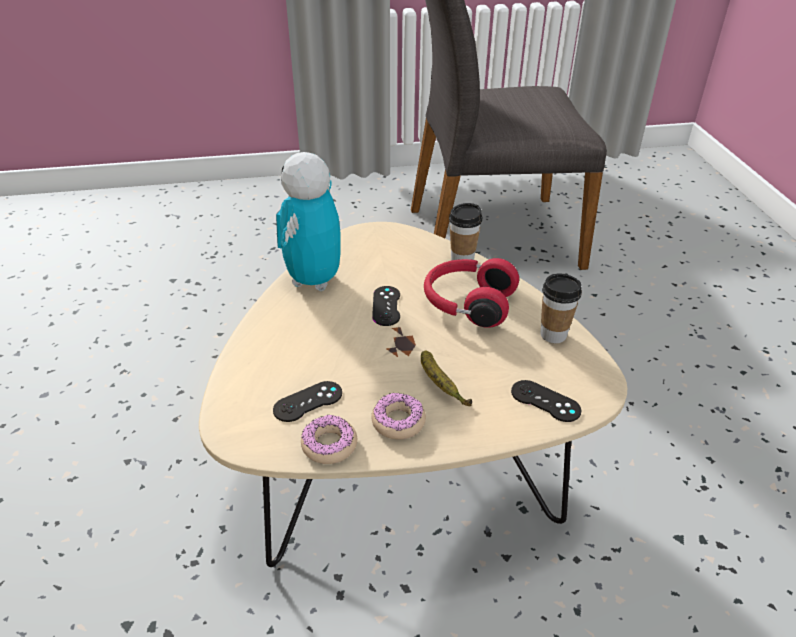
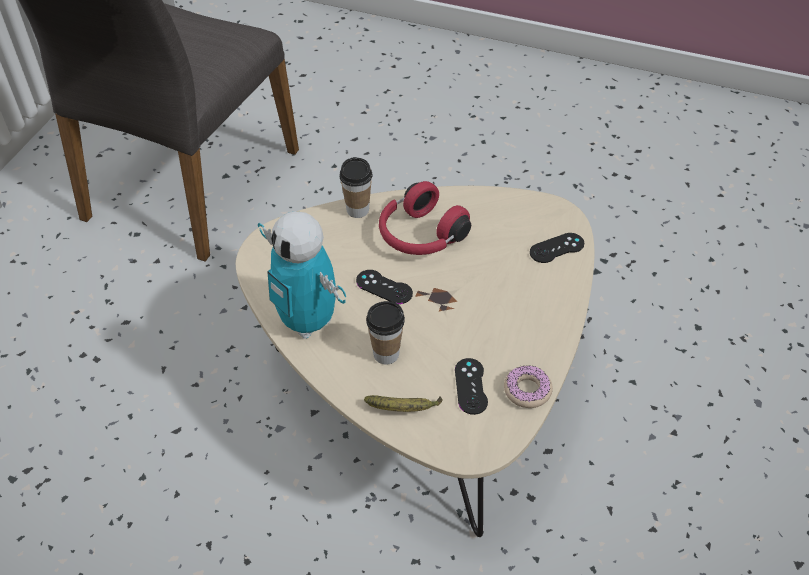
camera: 60 degrees left, 10 degrees up
donut [371,392,426,440] -> none
banana [421,350,472,406] -> banana moved to [364,395,443,412]
cup [541,273,582,343] -> cup moved to [366,301,405,365]

